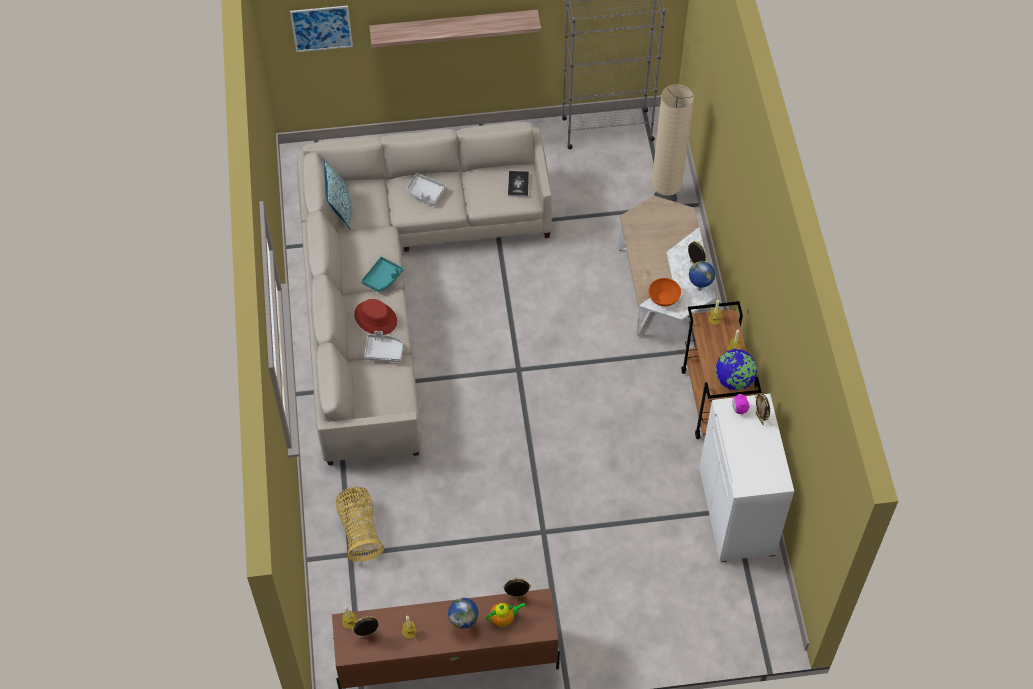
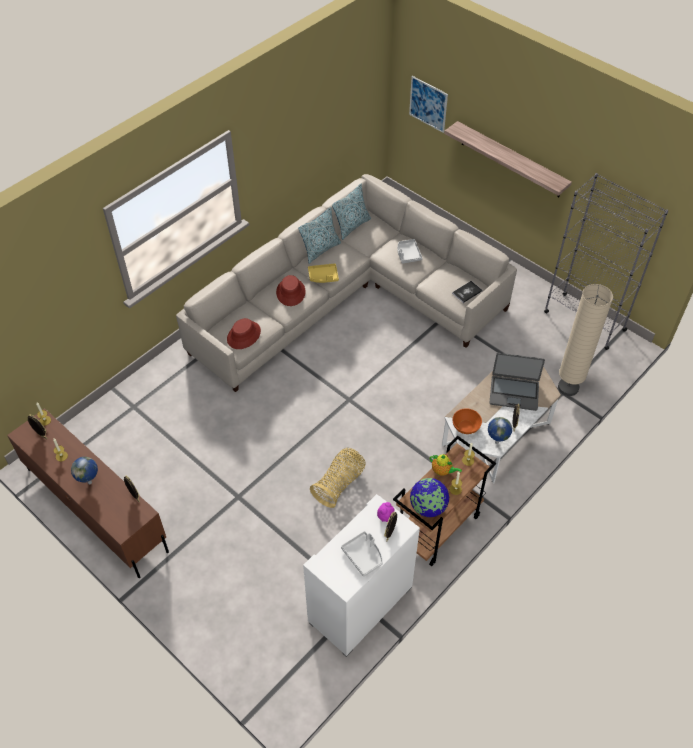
camera: 50 degrees right, 5 degrees down
basket [336,487,384,562] -> basket moved to [310,448,366,508]
turquoise tray [361,257,403,292] -> yellow tray [308,264,339,283]
grey tray [364,331,403,362] -> grey tray moved to [341,531,383,577]
teapot [486,602,526,627] -> teapot moved to [430,454,462,476]
none -> red hat [227,318,261,349]
none -> pillow [298,207,341,264]
none -> laptop [489,353,545,411]

